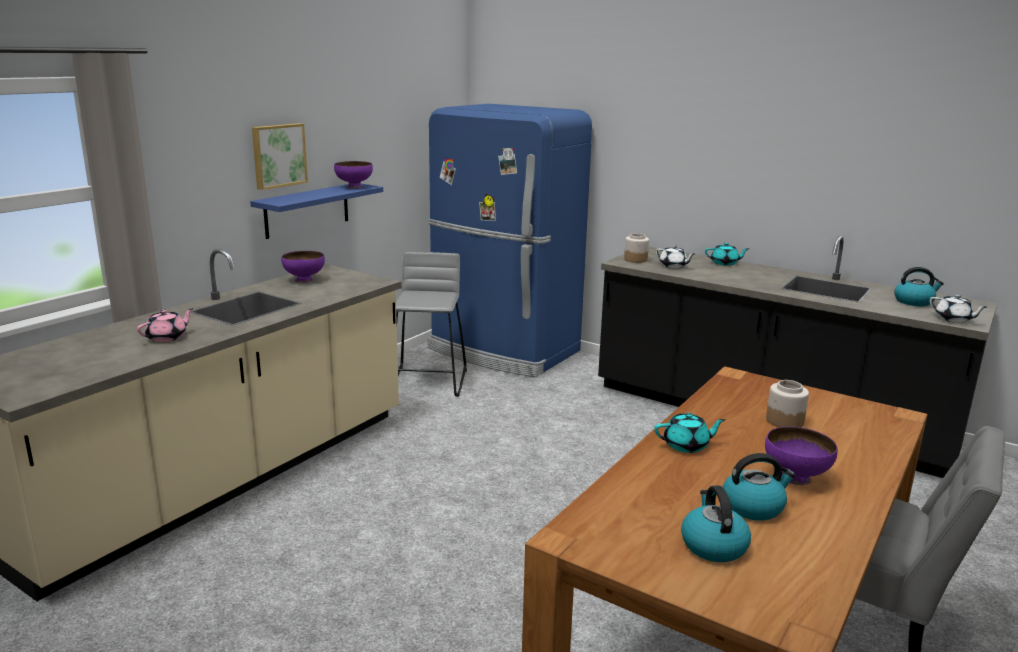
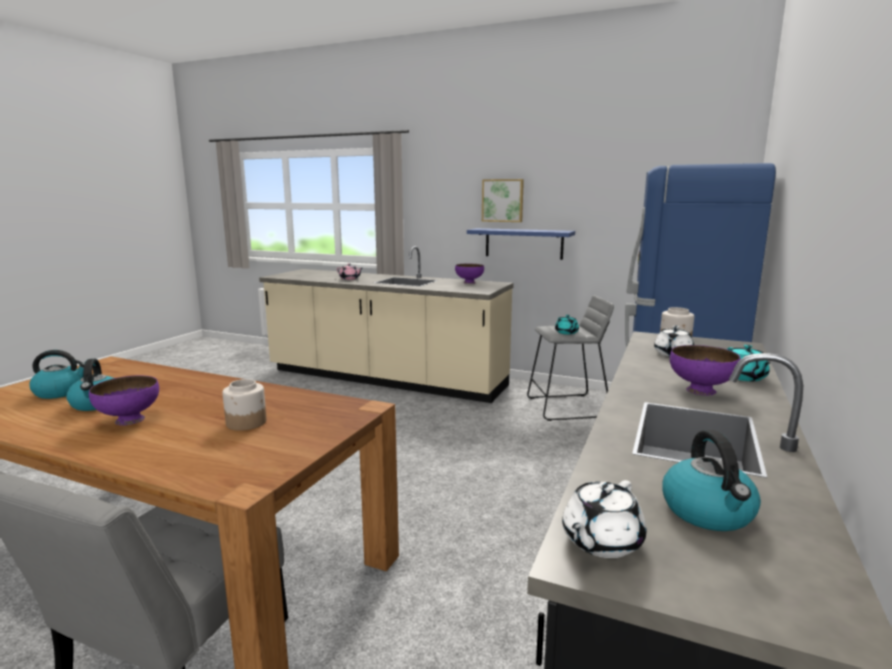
camera: 80 degrees right, 5 degrees down
purple bowl [334,161,373,189] -> purple bowl moved to [670,345,741,396]
turquoise teapot [654,413,726,453] -> turquoise teapot moved to [555,315,579,335]

